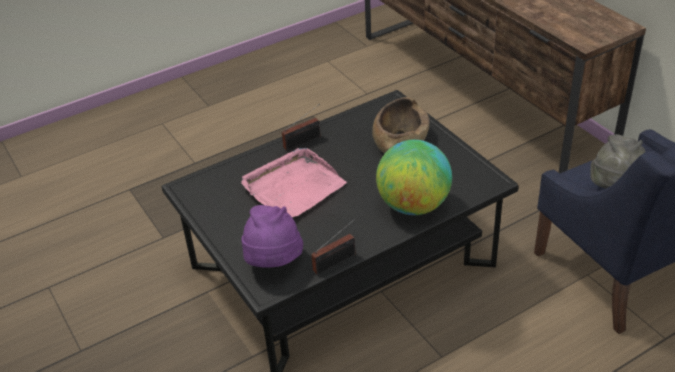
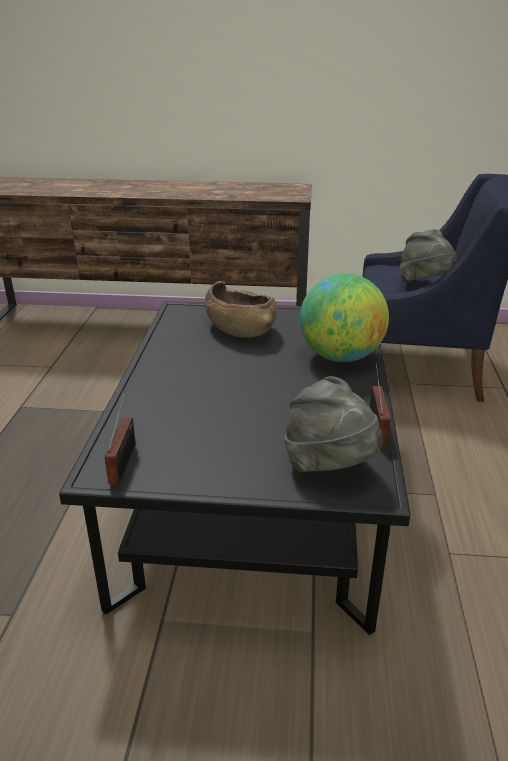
camera: 55 degrees left, 10 degrees down
pink tray [241,148,347,217] -> none
purple hat [241,205,303,268] -> grey hat [284,376,383,472]
radio [282,104,321,151] -> radio moved to [105,391,136,485]

